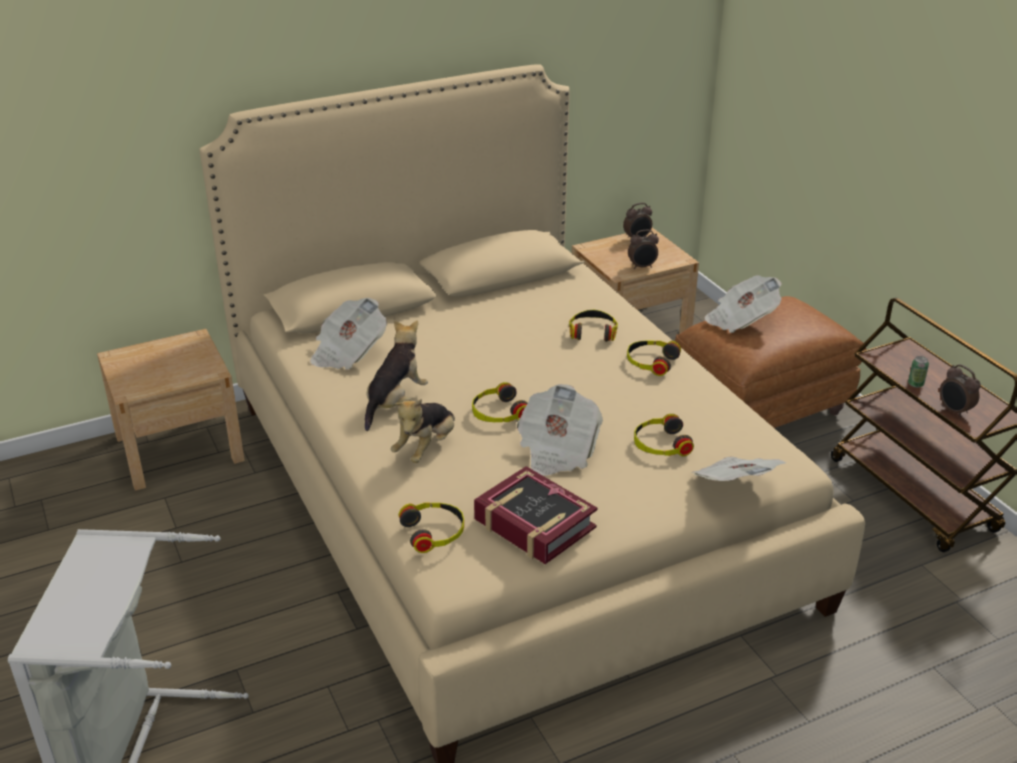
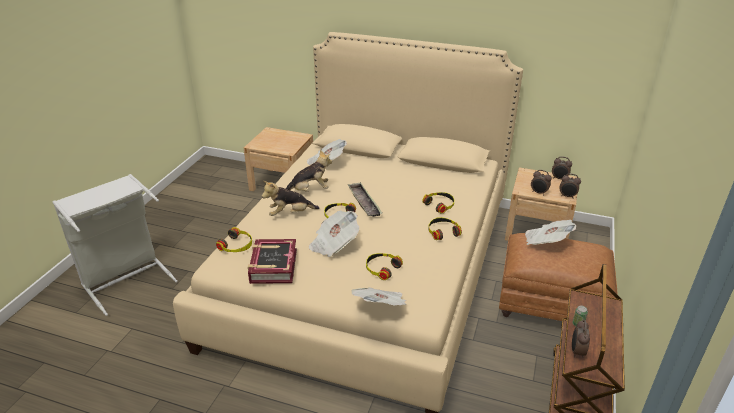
camera: 45 degrees right, 0 degrees up
none -> tray [347,182,383,217]
none -> alarm clock [560,174,581,198]

